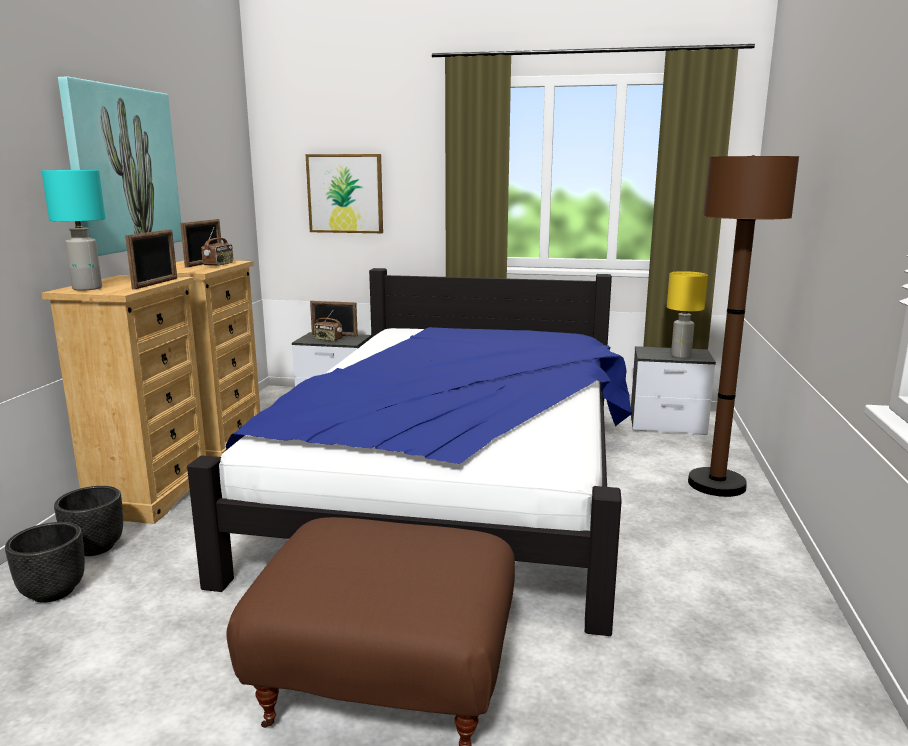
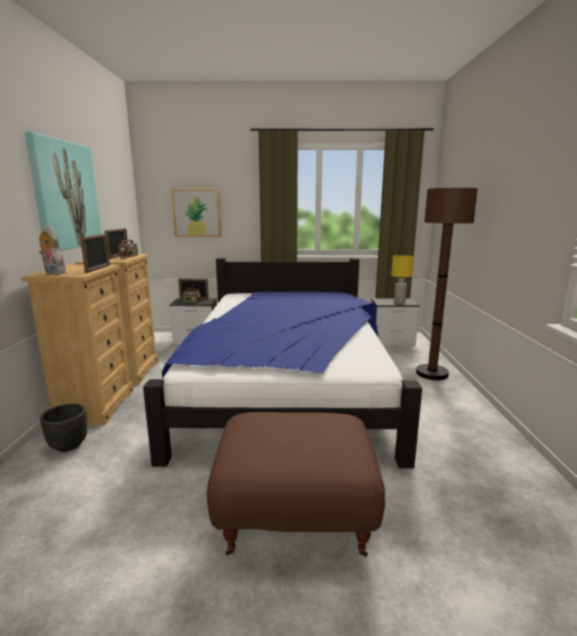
camera: 10 degrees left, 0 degrees up
black planter [5,522,85,603] -> none
turquoise table lamp [41,170,105,291] -> plush toy [39,226,66,275]

